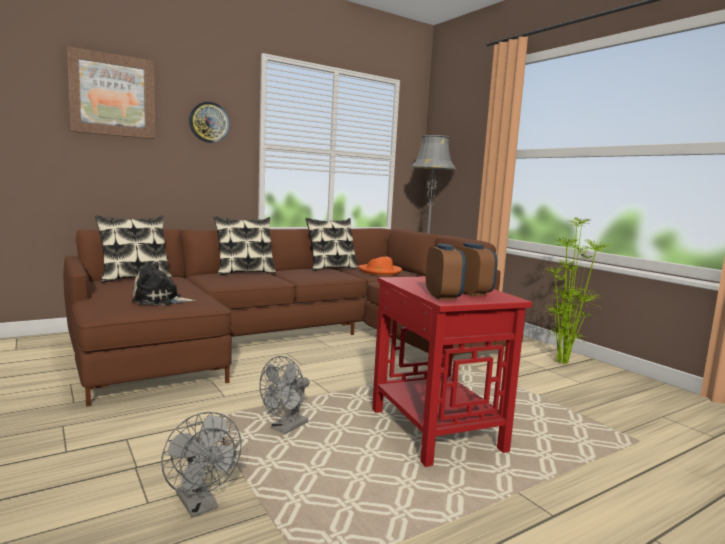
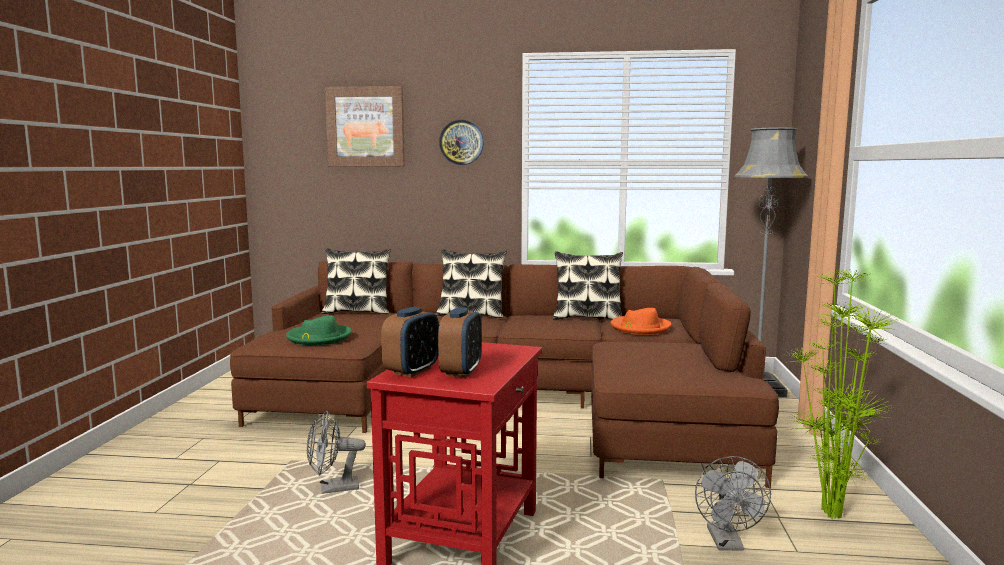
camera: 40 degrees right, 0 degrees up
plush toy [131,262,196,305] -> green hat [286,315,352,345]
grey fan [161,412,242,517] -> grey fan moved to [695,456,771,551]

